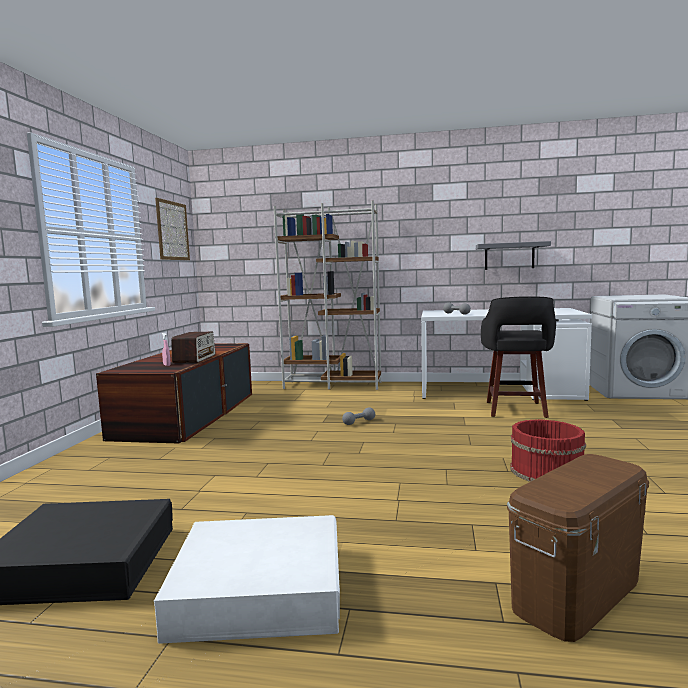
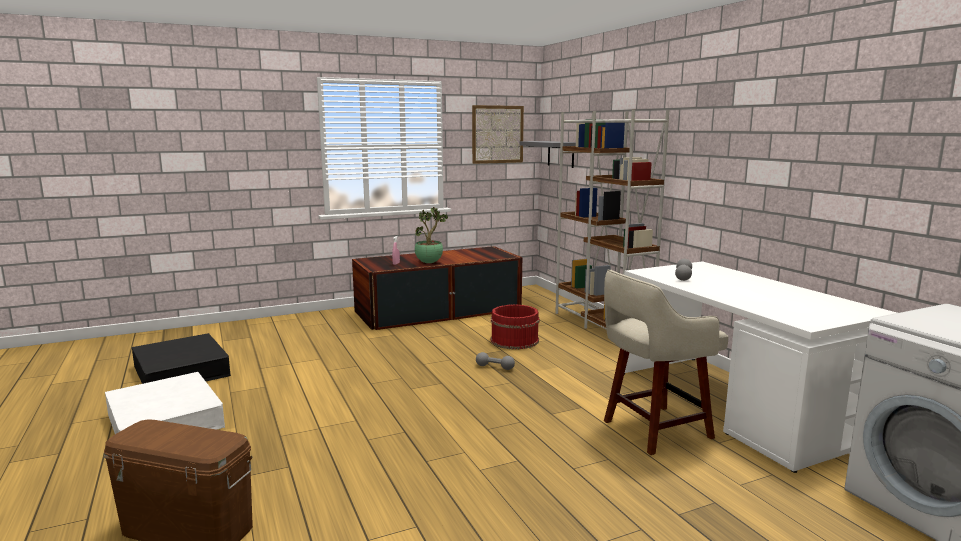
camera: 55 degrees right, 5 degrees up
radio [171,332,215,363] -> potted plant [415,207,448,263]
grey shelf [476,241,551,270] -> grey shelf moved to [519,141,576,168]
black stool [481,296,556,418] -> beige stool [604,270,728,455]
red bucket [510,419,586,482] -> red bucket moved to [491,304,540,349]

